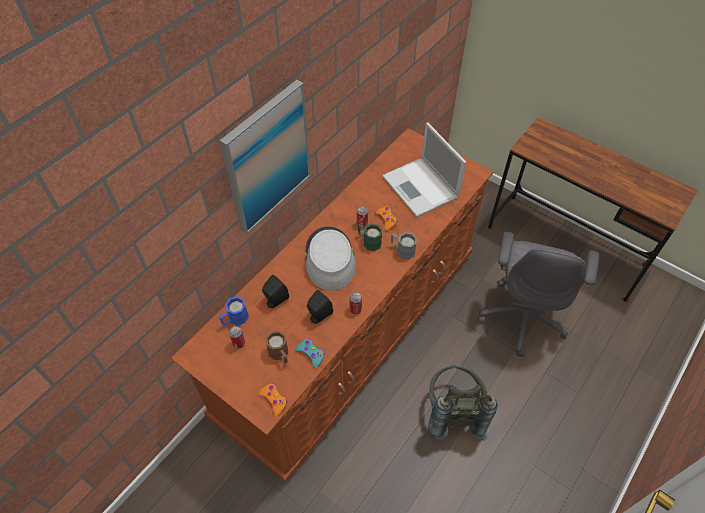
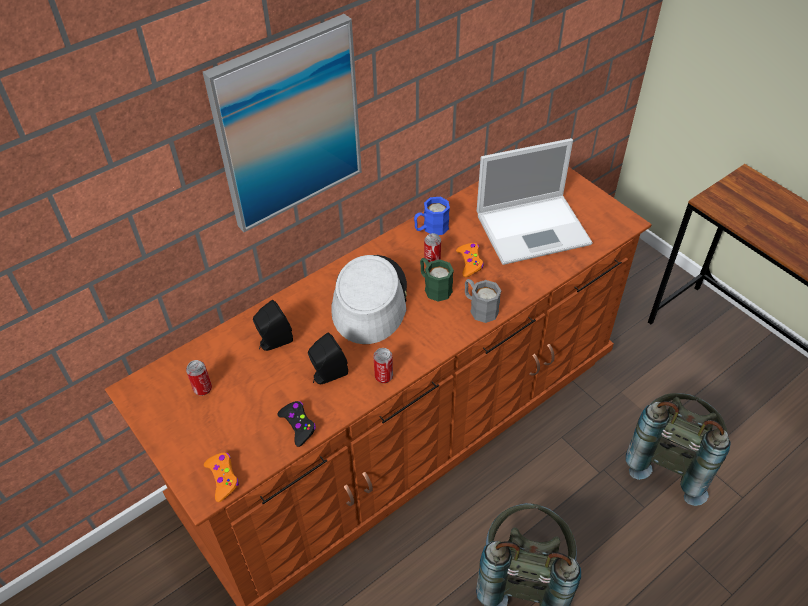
camera: 15 degrees right, 5 degrees down
blue mug [220,296,249,326] -> blue mug moved to [414,197,450,235]
brown mug [266,331,288,363] -> none
turquoise game controller [295,338,325,369] -> black game controller [277,401,316,447]
laptop [382,122,467,218] -> laptop turned 90 degrees counterclockwise [477,138,593,265]
grey office chair [478,232,599,357] -> grey backpack [626,393,731,506]

